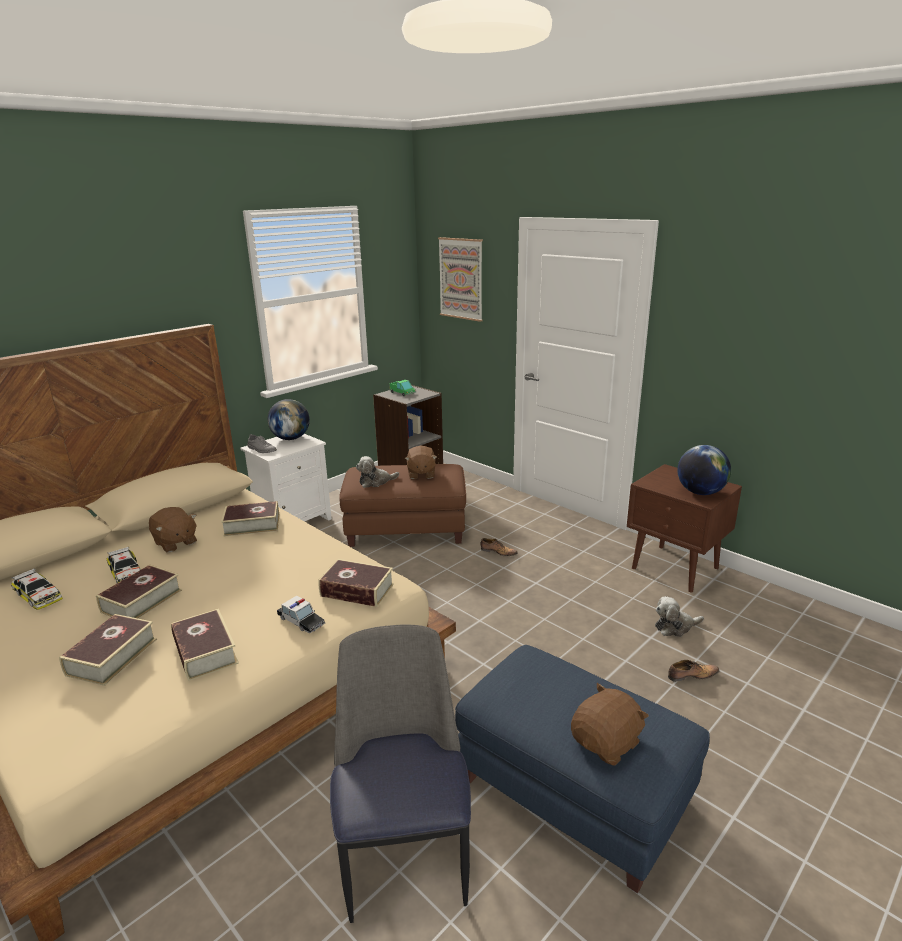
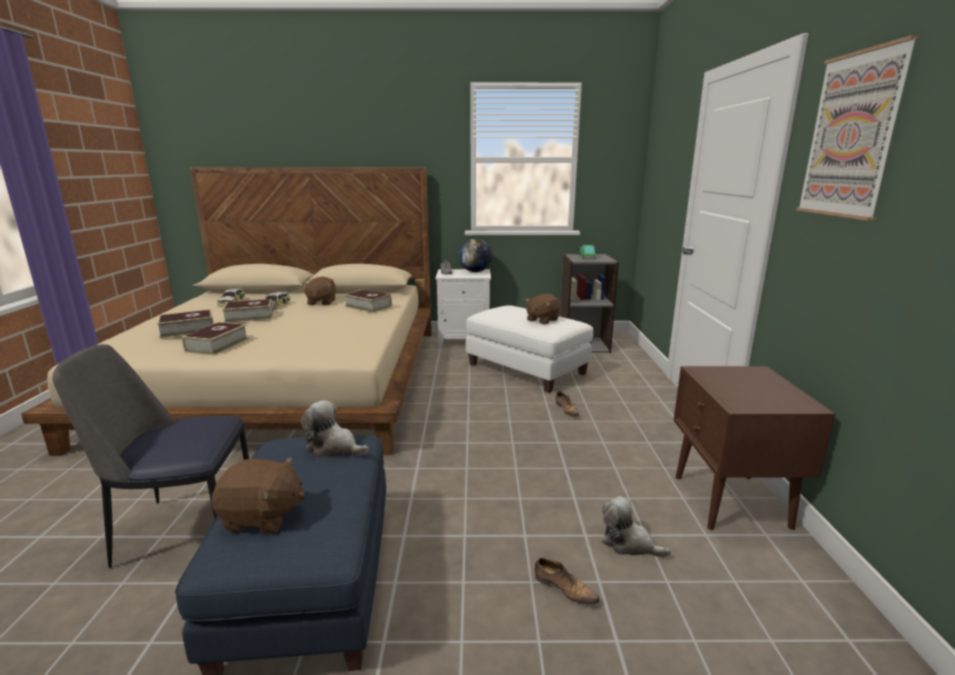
camera: 45 degrees right, 5 degrees down
toy car [277,596,325,634] -> none
book [318,559,394,607] -> none
chair [330,624,471,923] -> chair turned 135 degrees counterclockwise [52,344,249,568]
brown ottoman [339,464,466,547] -> white ottoman [466,305,593,393]
plush toy [356,456,399,488] -> plush toy moved to [301,400,369,457]
picture [438,237,483,322] -> picture moved to [796,35,920,221]
globe [677,445,731,495] -> none

